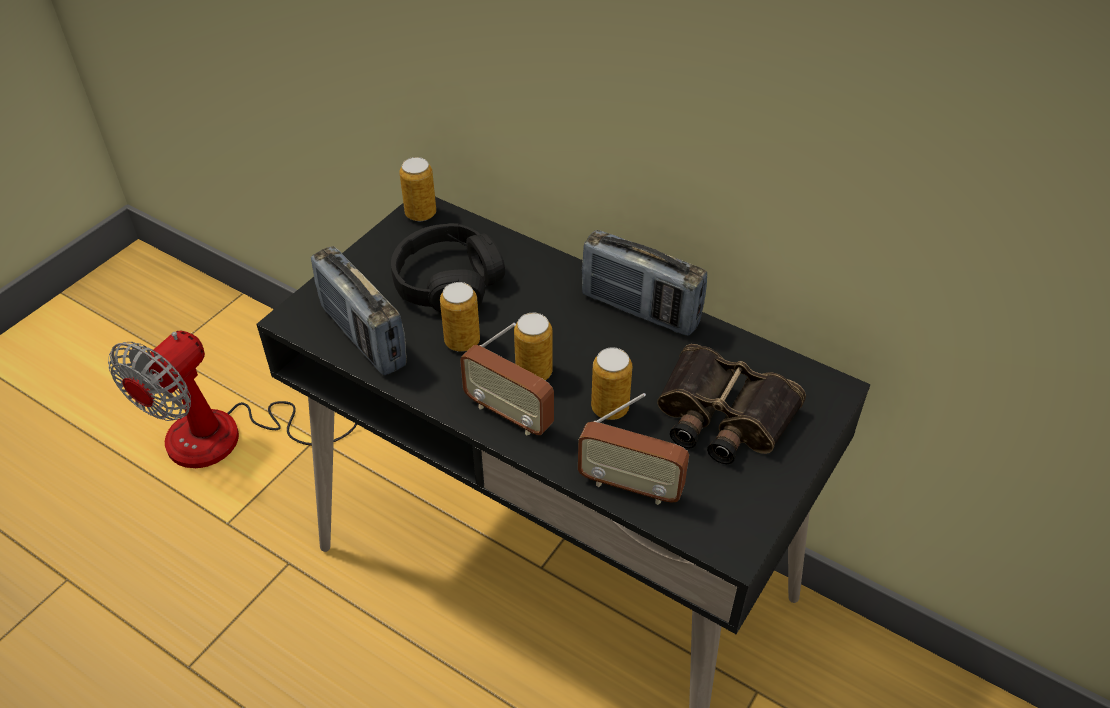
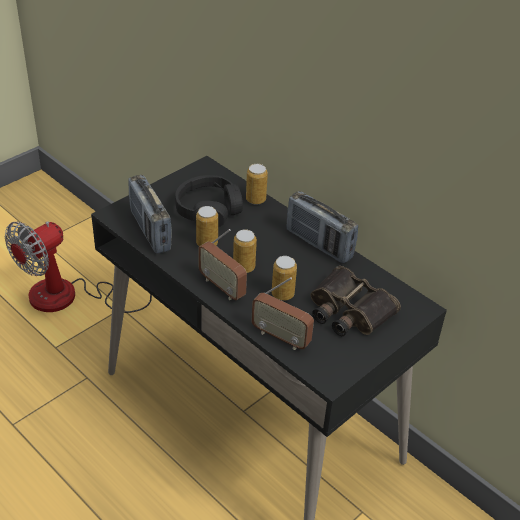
camera: 10 degrees right, 5 degrees down
can [399,157,436,221] -> can moved to [246,164,268,205]

